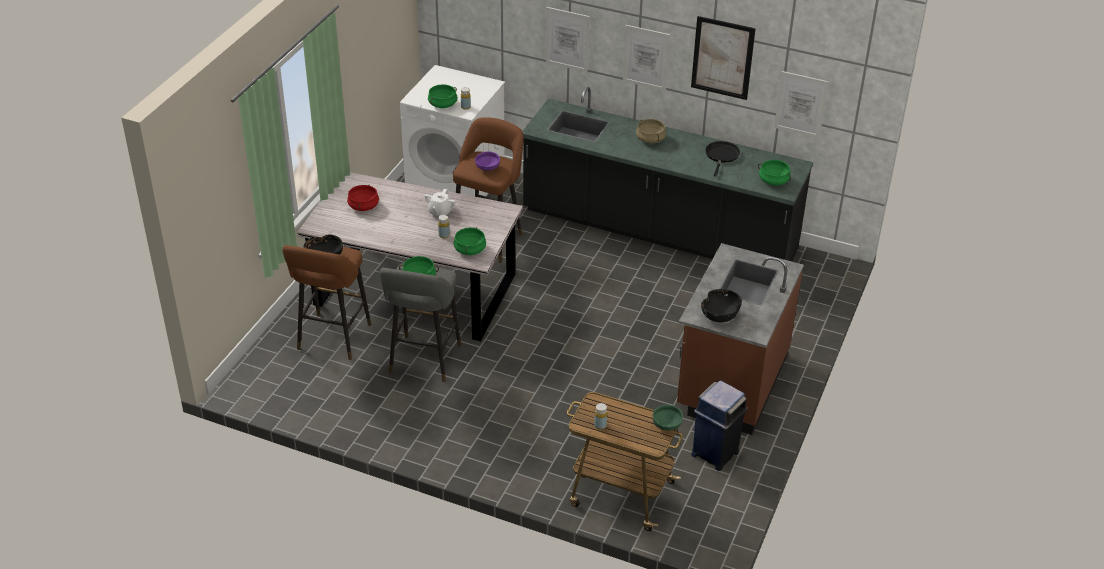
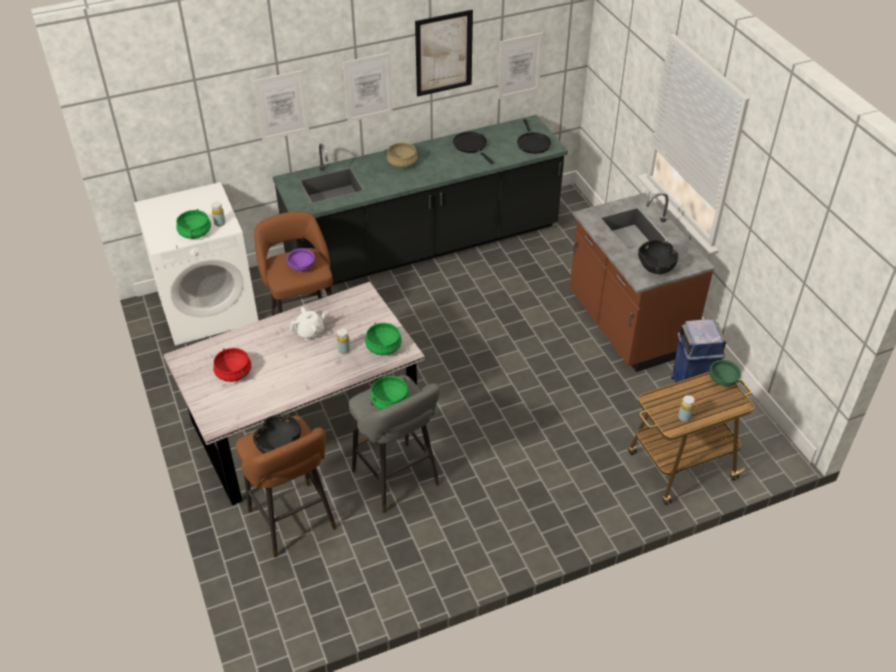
camera: 45 degrees left, 5 degrees up
white teapot [424,189,455,216] -> white teapot turned 90 degrees counterclockwise [290,307,328,340]
green cooking pot [758,160,791,185] -> black frying pan [517,119,551,154]

